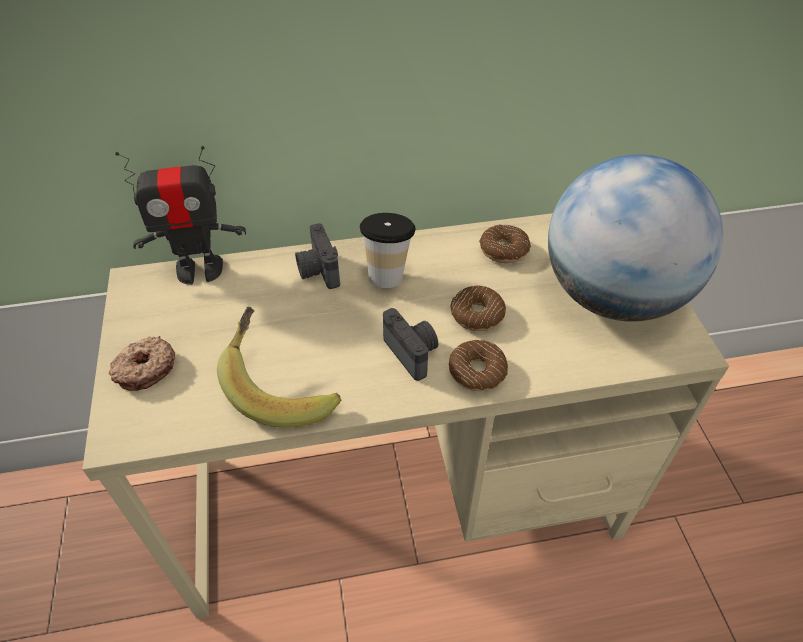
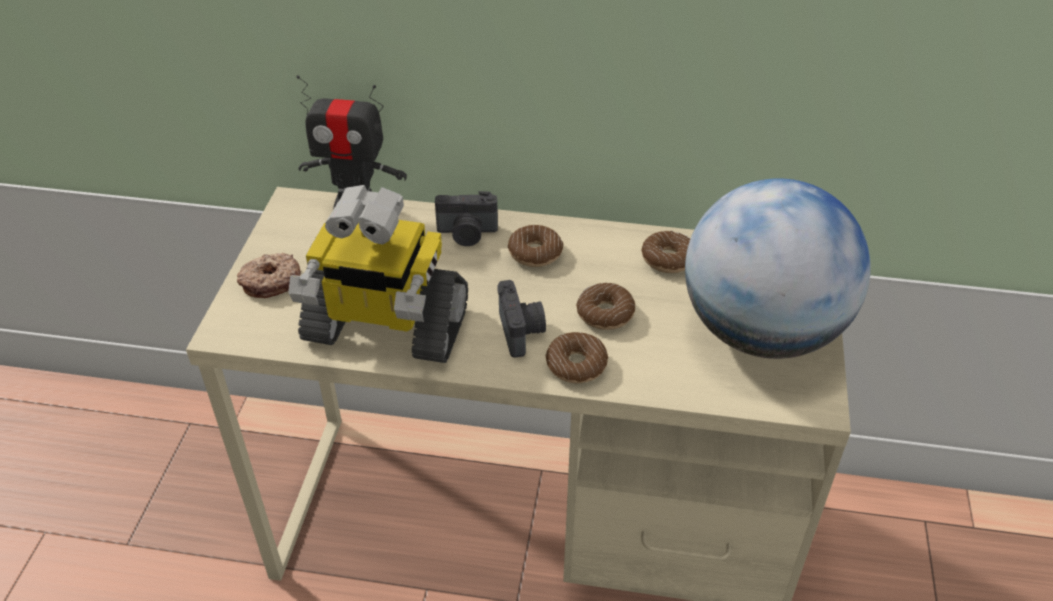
camera: 20 degrees right, 5 degrees down
banana [217,307,341,427] -> toy robot [288,185,468,363]
camera [295,223,340,289] -> camera turned 90 degrees counterclockwise [435,191,498,246]
cup [360,213,416,288] -> donut [508,225,563,267]

